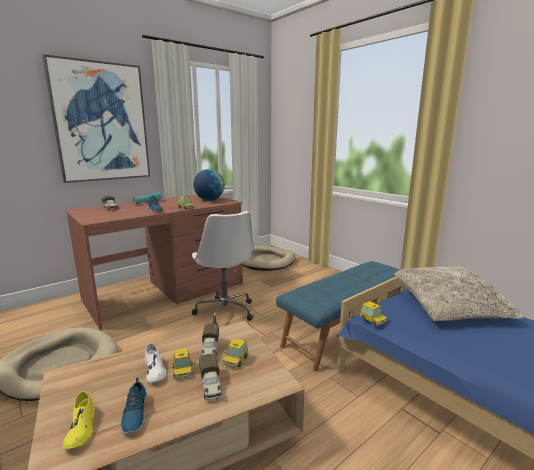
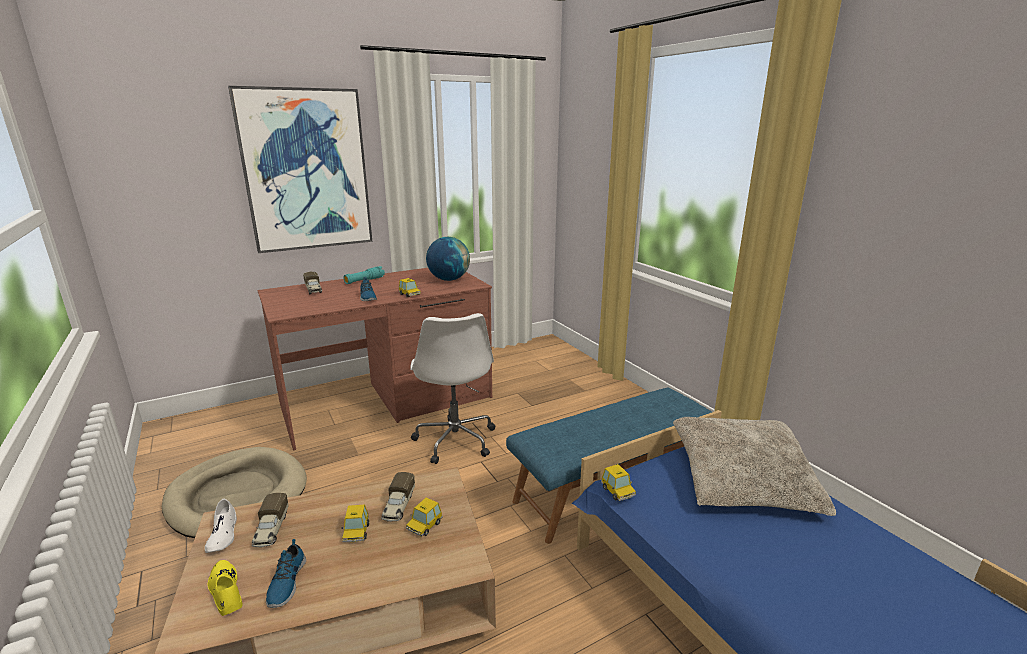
camera: 10 degrees right, 5 degrees up
yellow shoe [63,391,95,450] -> yellow shoe turned 150 degrees clockwise [208,560,243,616]
white shoe [145,343,166,383] -> white shoe moved to [205,499,237,553]
toy truck [199,354,223,400] -> toy truck moved to [252,493,289,548]
beige dog bed [242,246,295,271] -> none

